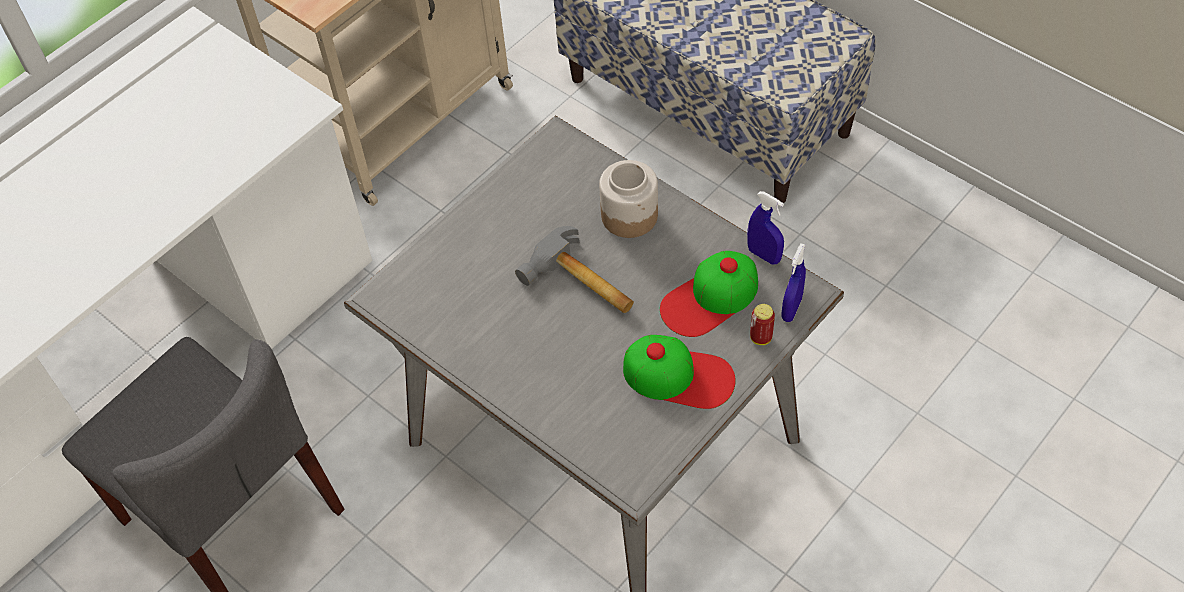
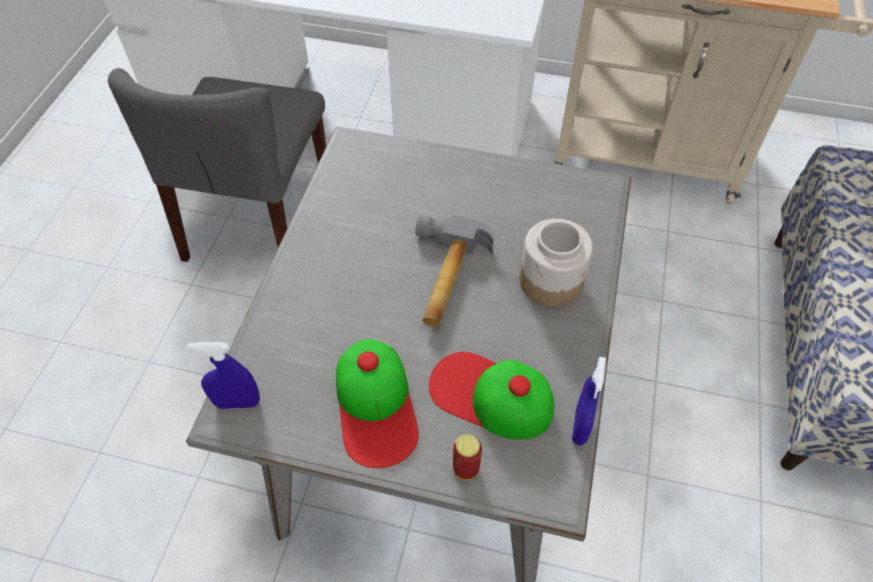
camera: 60 degrees right, 0 degrees up
blue spray bottle [781,243,806,322] -> blue spray bottle moved to [187,342,260,409]

